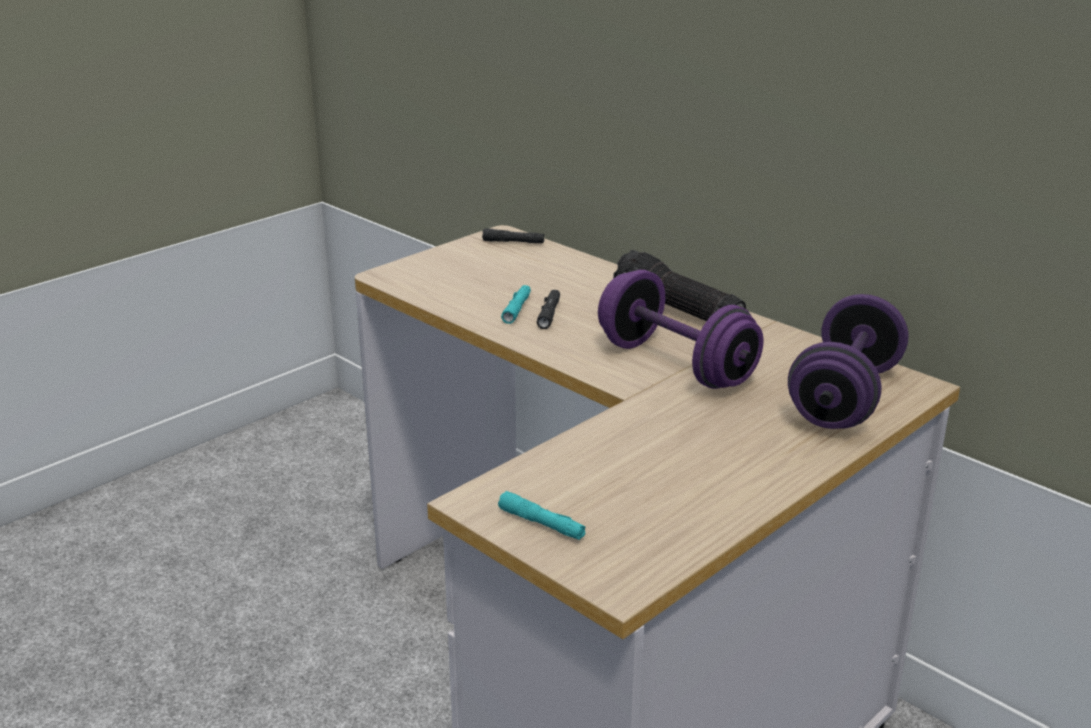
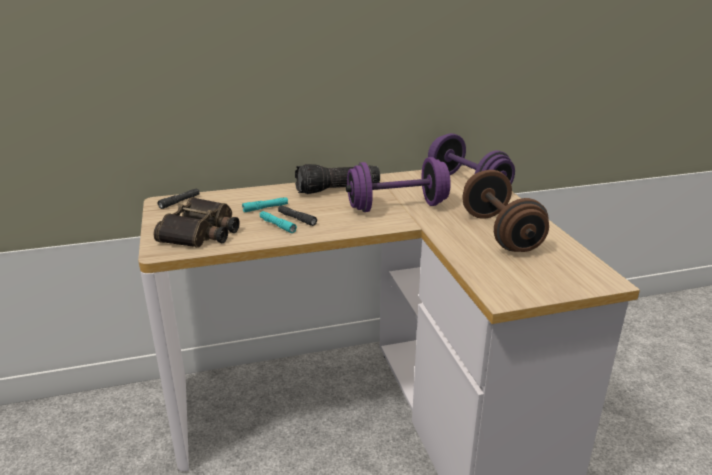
camera: 60 degrees left, 0 degrees up
turquoise flashlight [498,491,585,540] -> turquoise flashlight moved to [242,197,288,212]
none -> binoculars [154,197,240,248]
none -> brown dumbbell [462,170,549,252]

